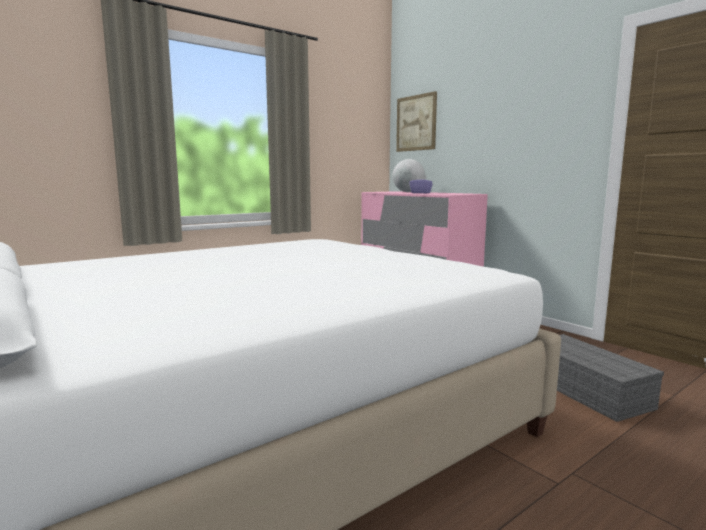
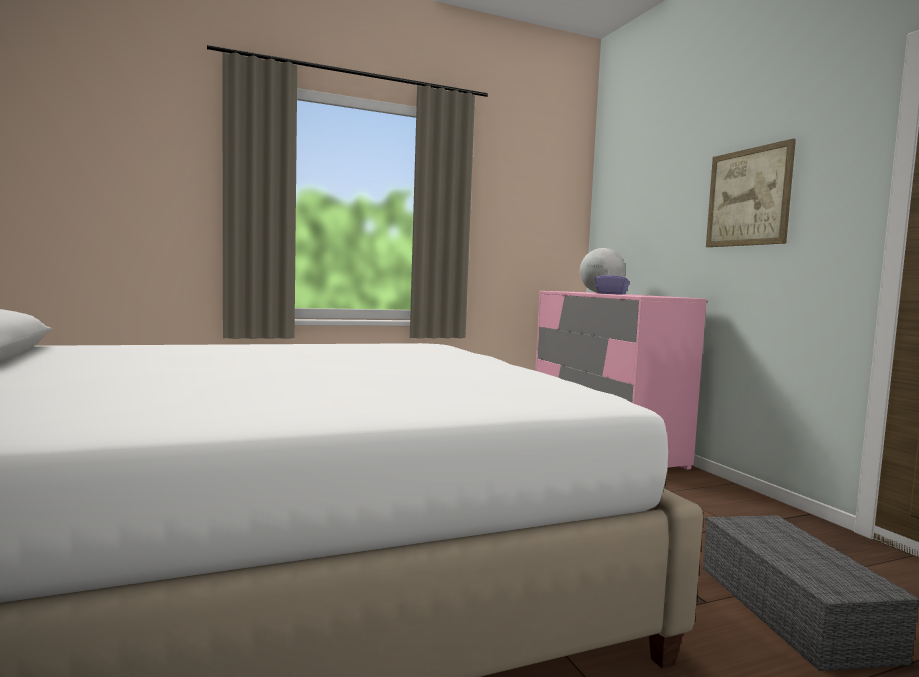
camera: 15 degrees right, 5 degrees down
picture [396,91,437,152] -> picture moved to [706,139,796,247]

